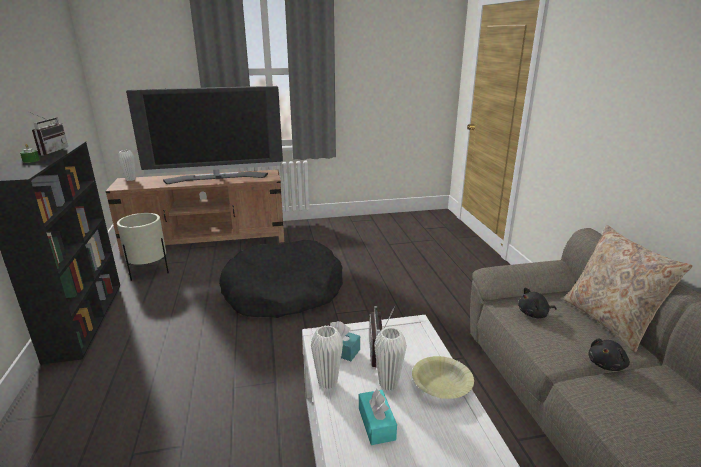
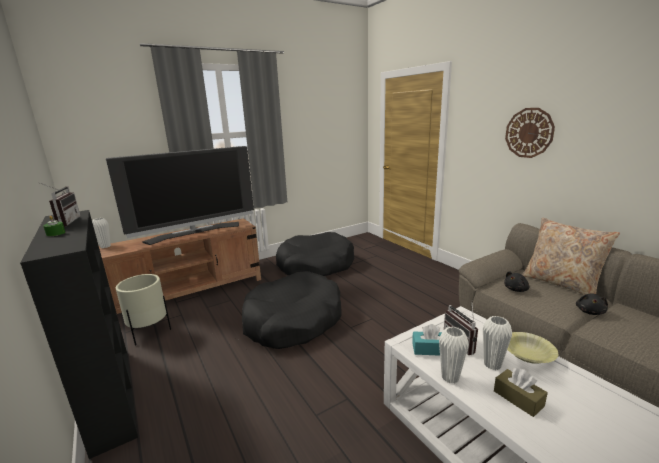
camera: 20 degrees left, 5 degrees down
turquoise tissue box [359,389,397,445] -> brown tissue box [494,368,548,417]
none -> black dog bed [276,232,354,276]
none -> wall clock [505,108,555,158]

